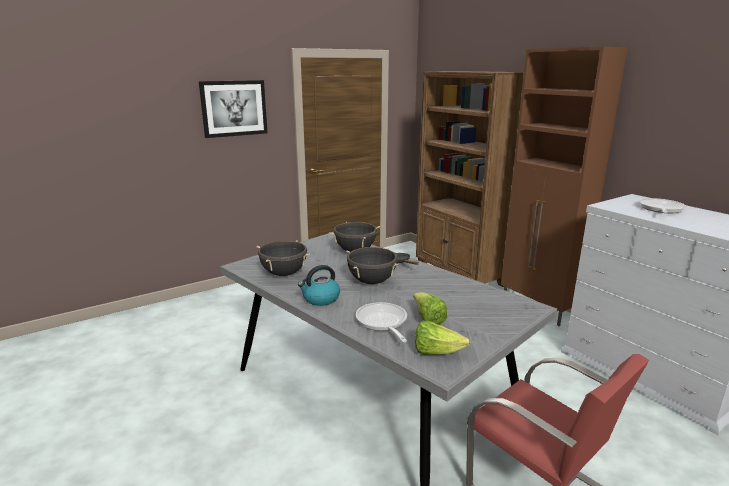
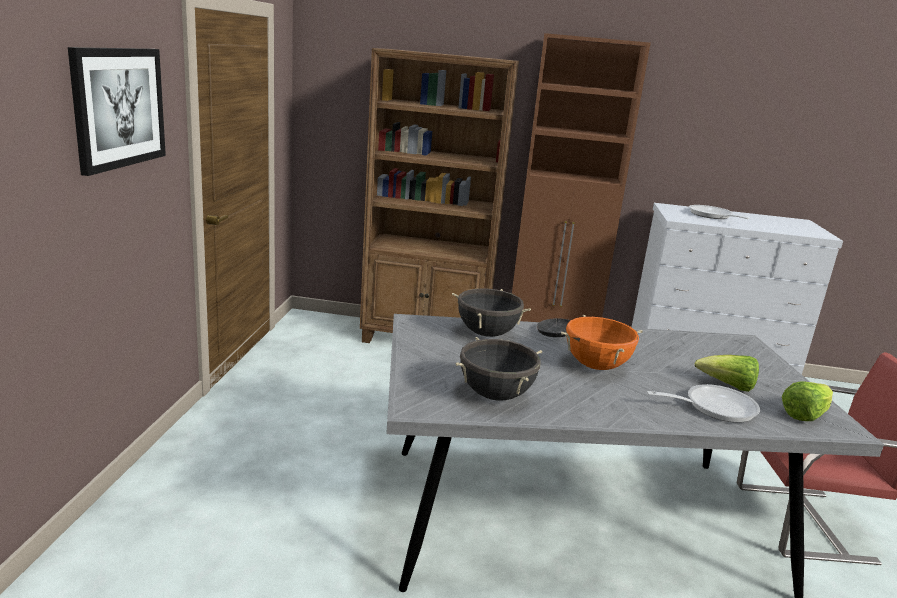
camera: 50 degrees left, 0 degrees up
kettle [298,265,340,306] -> none
black cooking pot [346,247,400,284] -> orange cooking pot [561,314,643,370]
frying pan [356,302,407,342] -> frying pan turned 150 degrees clockwise [646,384,760,423]

